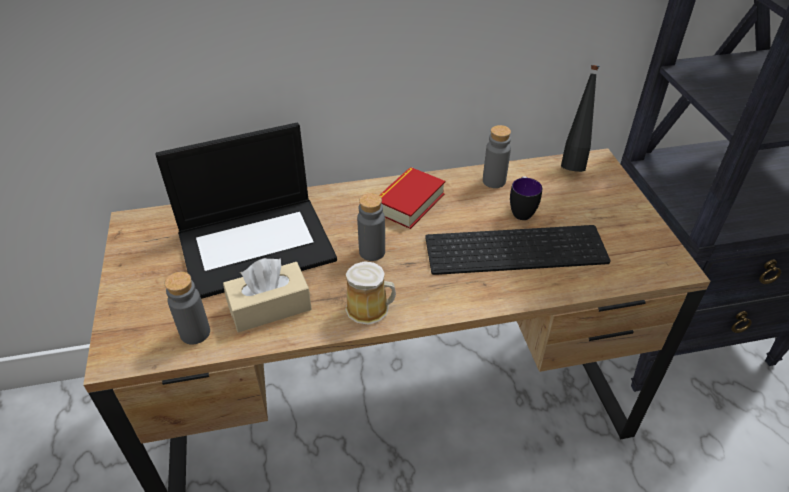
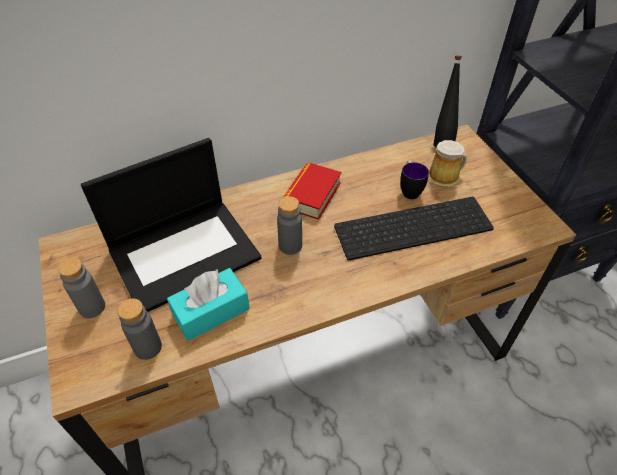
camera: 10 degrees left, 5 degrees up
beige tissue box [223,258,312,333] -> turquoise tissue box [167,268,250,341]
mug [345,261,396,325] -> mug moved to [429,140,467,187]
grey bottle [483,125,511,188] -> grey bottle moved to [58,258,105,318]

